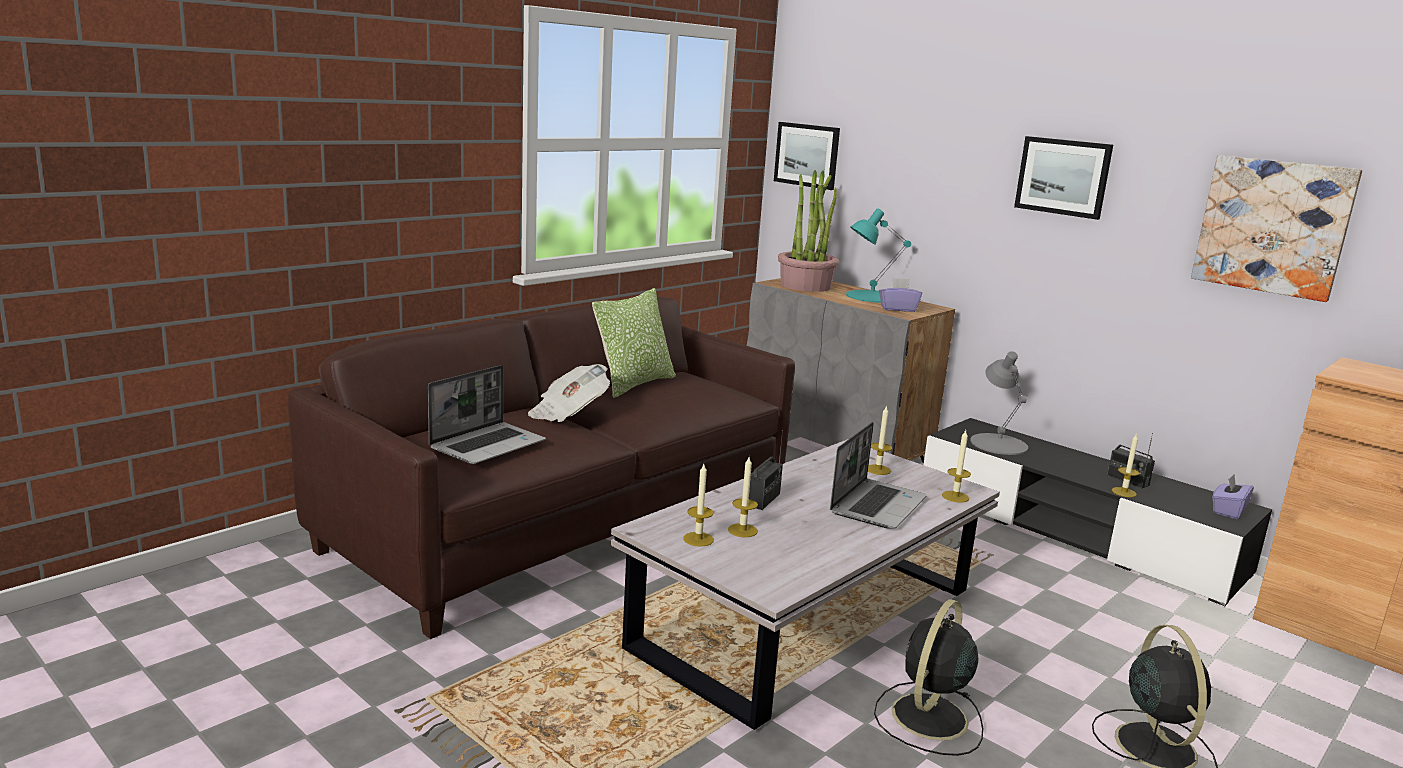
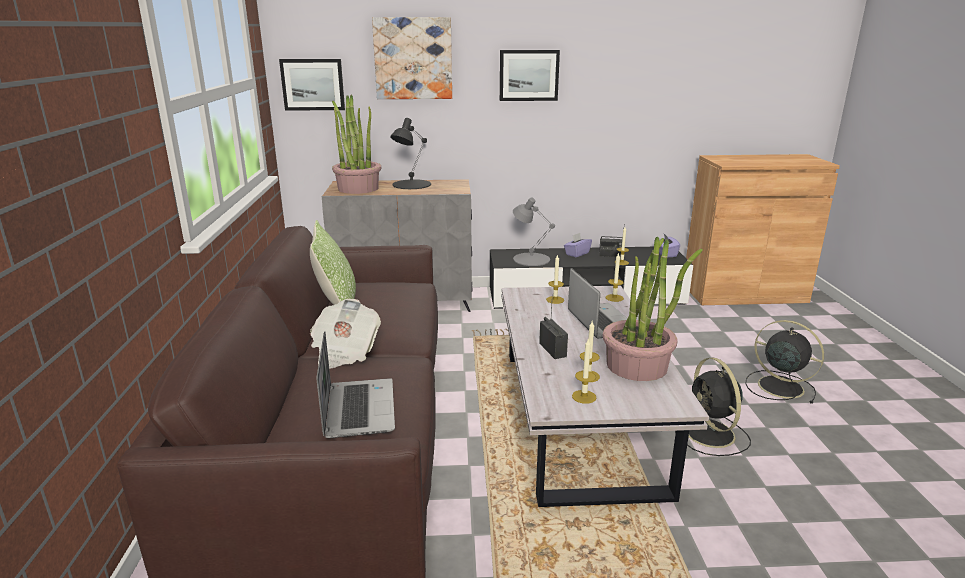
camera: 45 degrees left, 5 degrees up
turquoise table lamp [846,209,911,303] -> black table lamp [390,118,431,189]
purple tissue box [879,278,922,312] -> purple tissue box moved to [564,233,592,257]
picture [1191,156,1362,302] -> picture moved to [372,17,452,99]
none -> potted plant [603,237,702,381]

